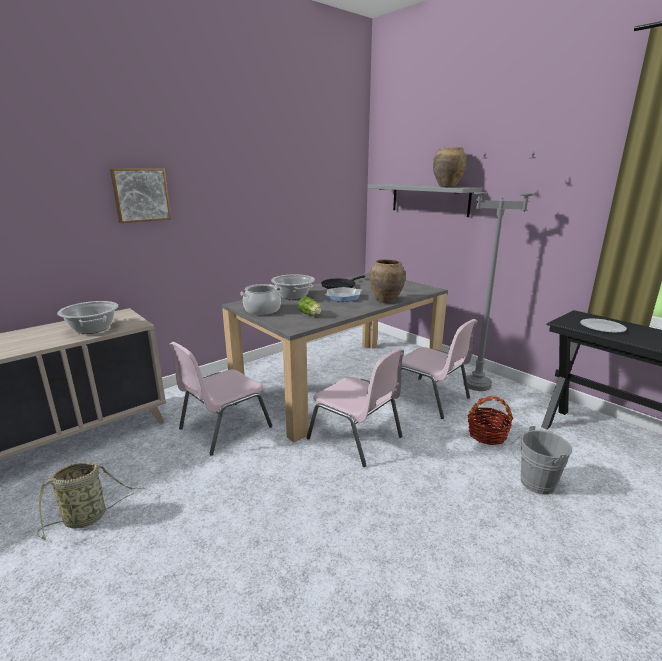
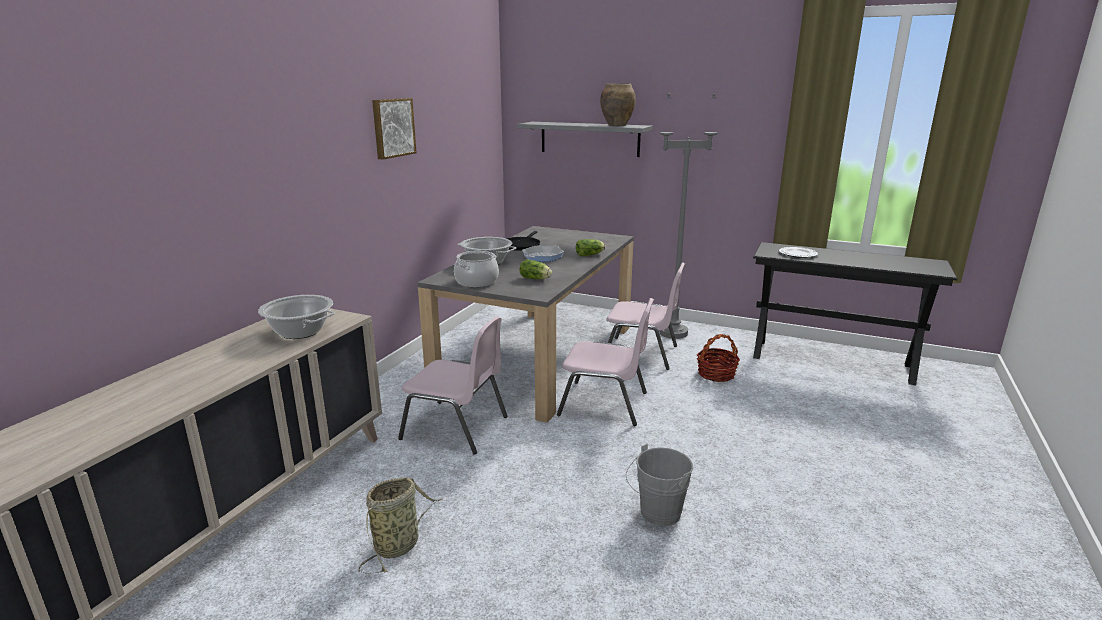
camera: 25 degrees left, 0 degrees up
picture [110,168,171,223] -> picture moved to [372,98,417,160]
pink chair [169,342,273,455] -> pink chair turned 90 degrees counterclockwise [398,316,508,454]
brown vase [370,259,406,303] -> lettuce [576,239,605,256]
grey bucket [511,426,572,495] -> grey bucket moved to [626,444,693,526]

